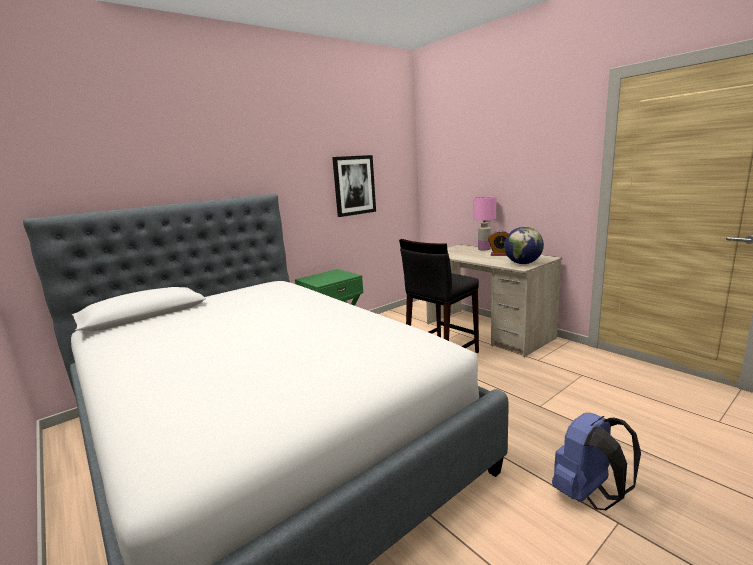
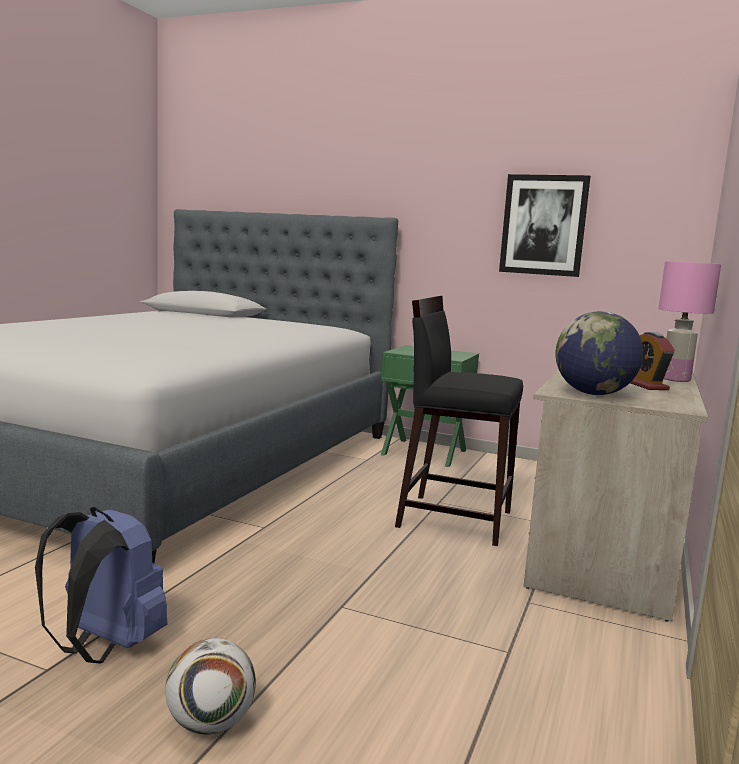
camera: 60 degrees right, 5 degrees down
none -> football [165,638,256,735]

